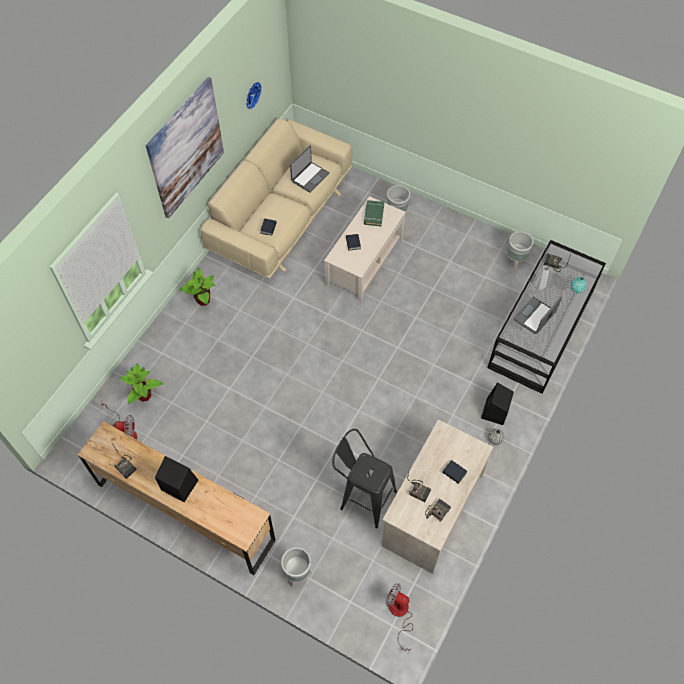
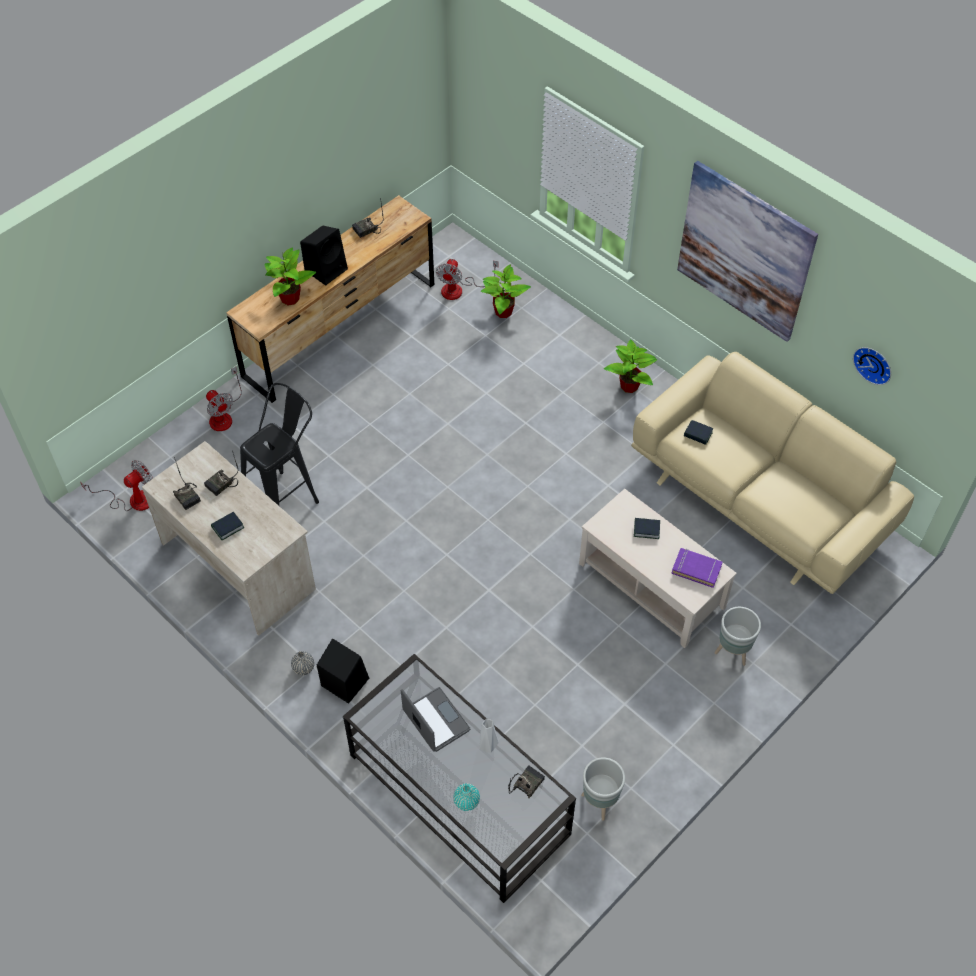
camera: 105 degrees right, 5 degrees down
grey planter [281,547,312,587] -> fan [206,367,242,431]
laptop [290,146,330,193] -> none
green book [364,200,384,226] -> purple book [671,548,722,588]
none -> potted plant [264,247,316,305]

